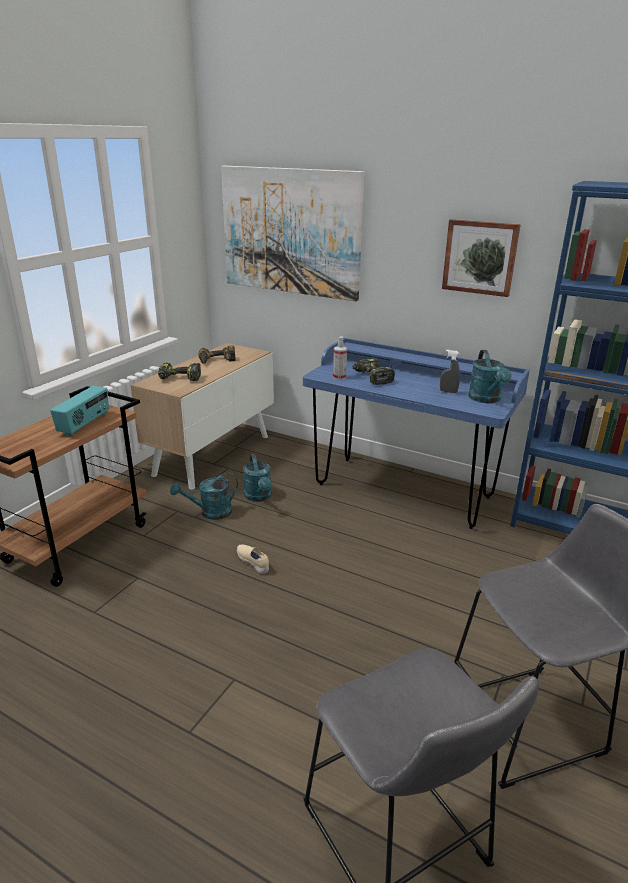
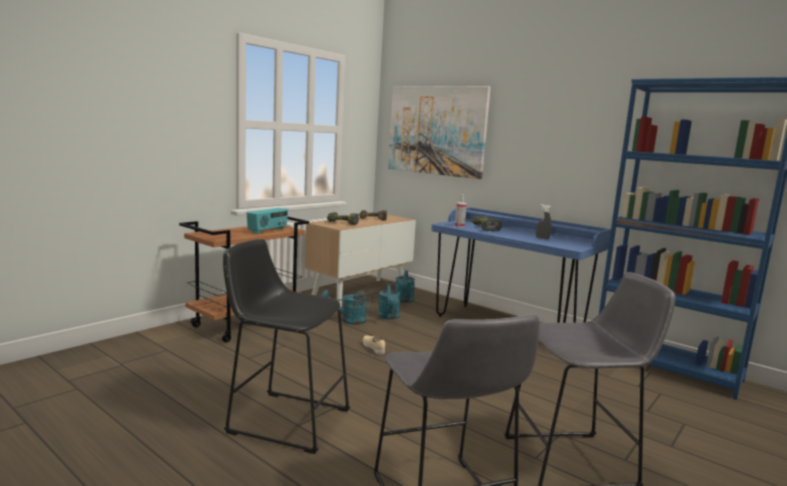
camera: 10 degrees right, 15 degrees down
picture [442,219,521,297] -> none
turquoise watering can [468,350,512,403] -> turquoise watering can moved to [395,271,415,303]
none -> black stool [223,239,350,454]

